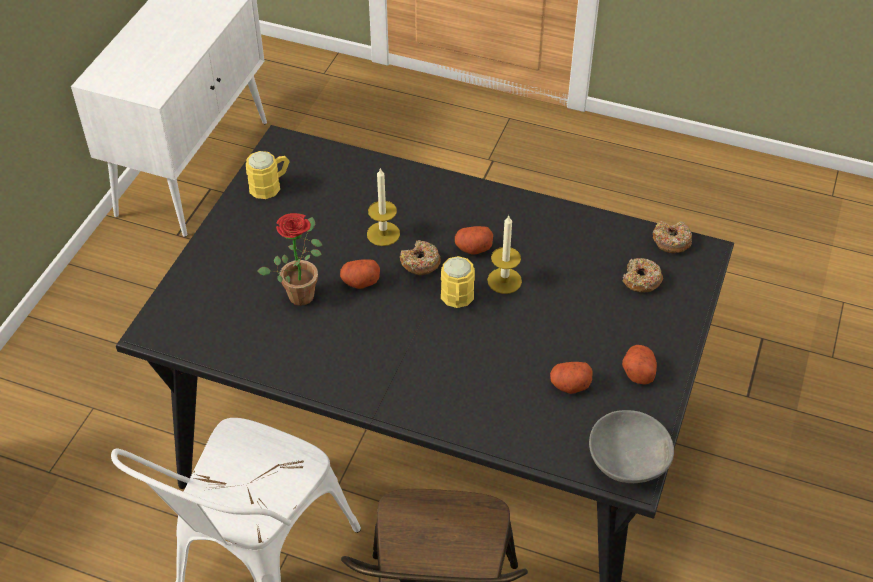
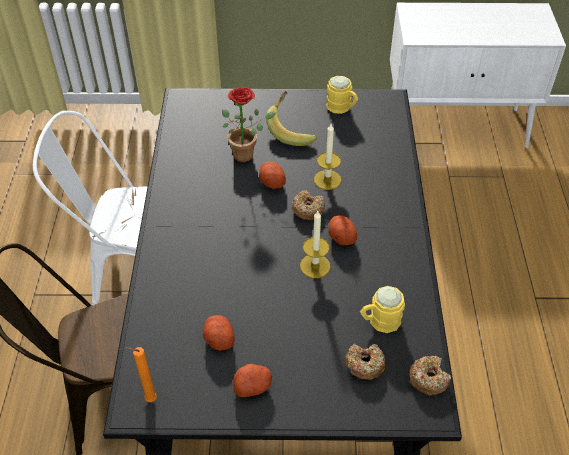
camera: 70 degrees right, 0 degrees up
yellow mug [441,256,475,308] -> yellow mug moved to [360,286,405,333]
grey bowl [589,410,674,483] -> orange candle [126,347,157,402]
none -> banana [266,91,317,146]

